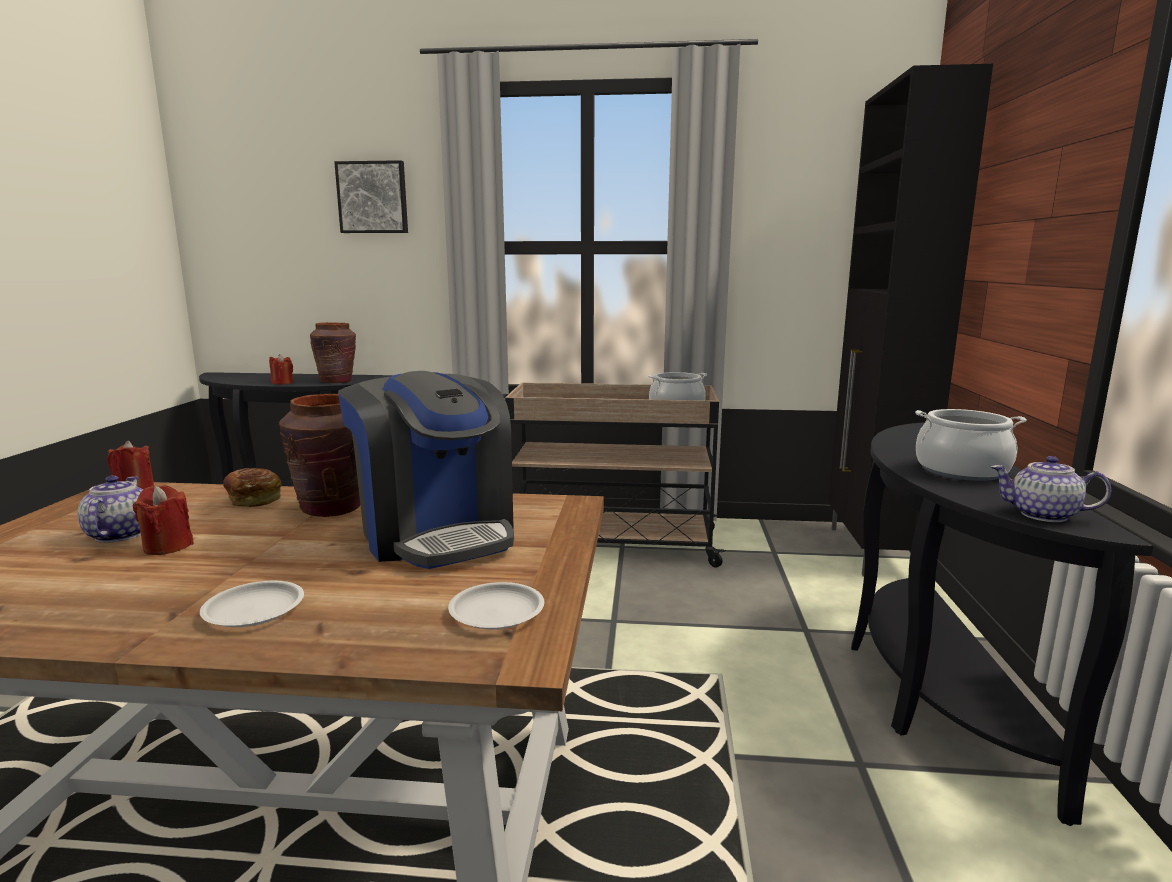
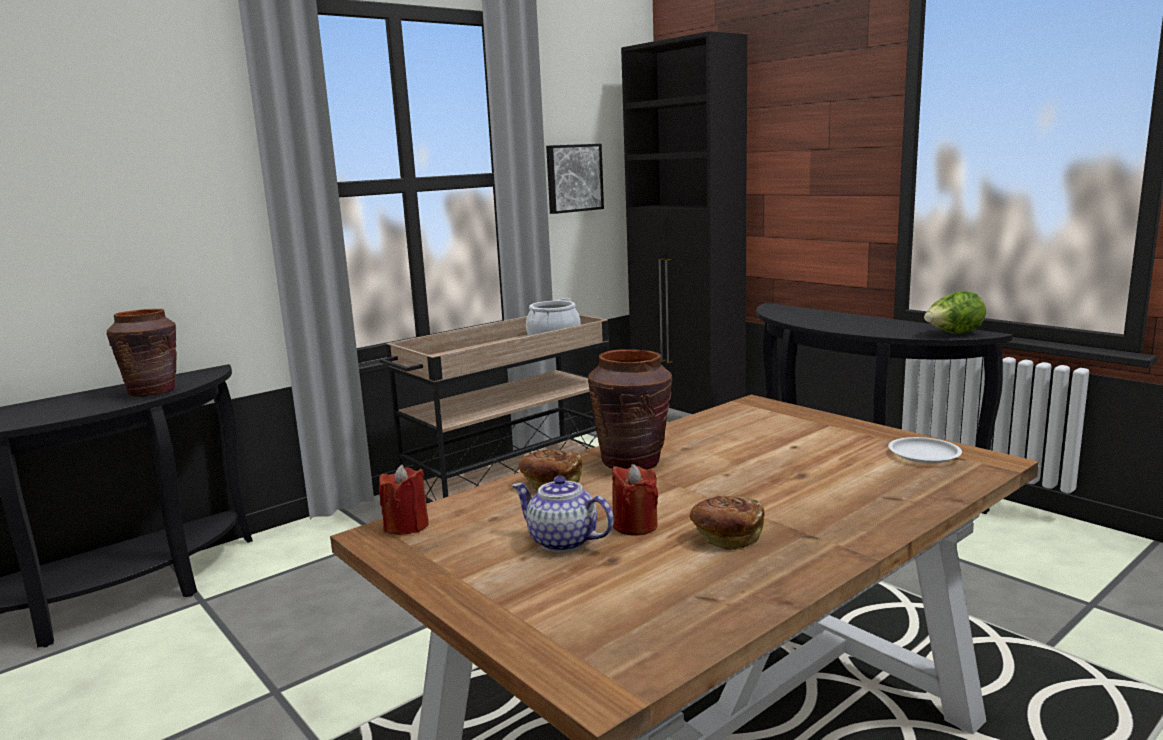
camera: 45 degrees left, 0 degrees up
white plate [200,581,304,627] -> none
red candle [269,354,293,384] -> none
picture [334,160,408,233] -> picture moved to [546,144,604,214]
coffee machine [338,371,514,569] -> none
cooking pot [915,409,1027,481] -> none
teapot [991,456,1111,522] -> lettuce [924,291,986,334]
none -> bread [690,496,764,550]

